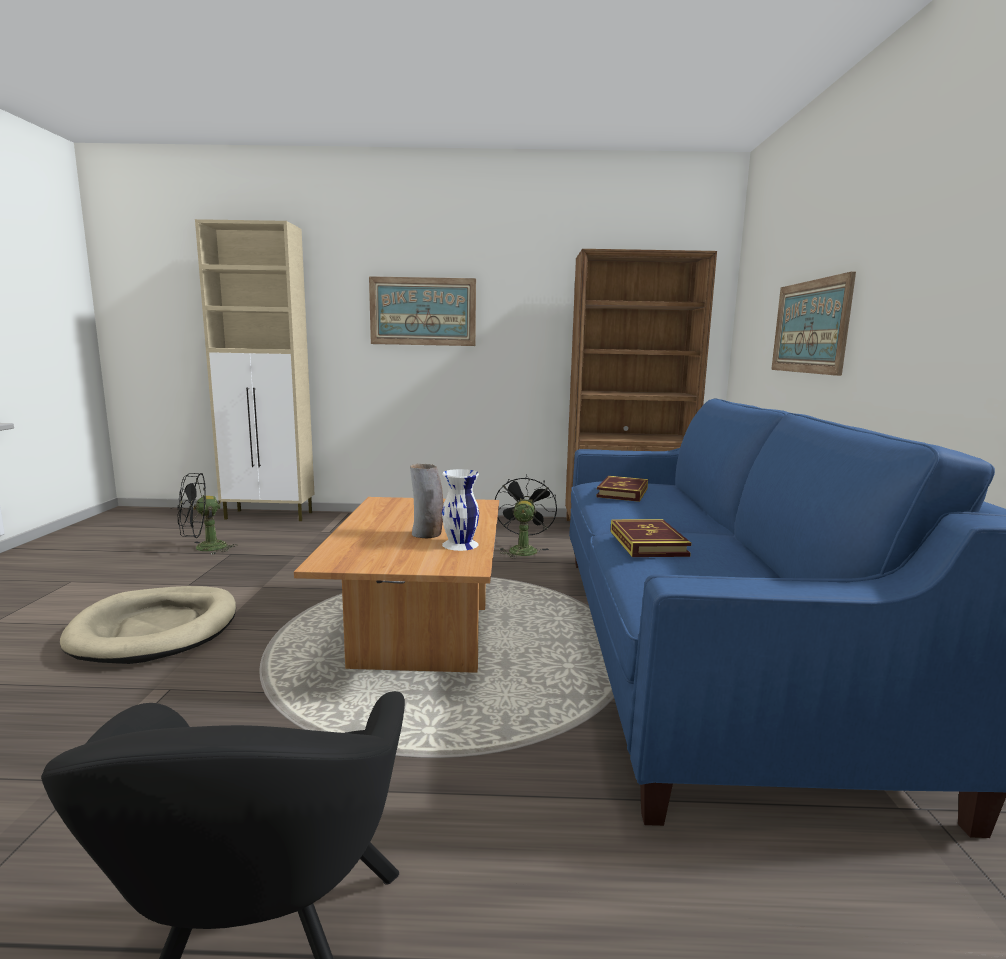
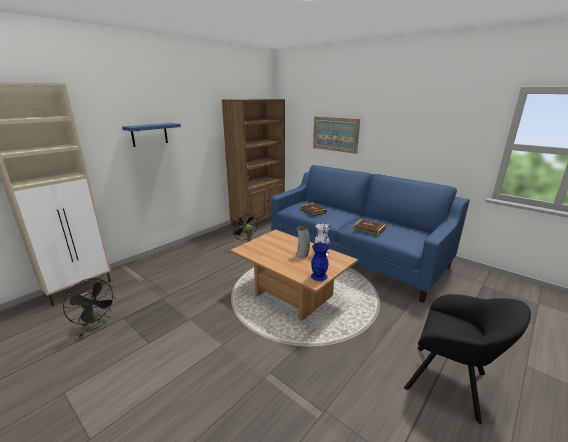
camera: 50 degrees left, 10 degrees up
beige dog bed [60,586,236,664] -> none
black fan [178,473,237,555] -> black fan turned 60 degrees counterclockwise [63,278,116,337]
picture [369,276,476,346] -> blue shelf [122,123,181,147]
none -> blue vase [311,243,329,281]

